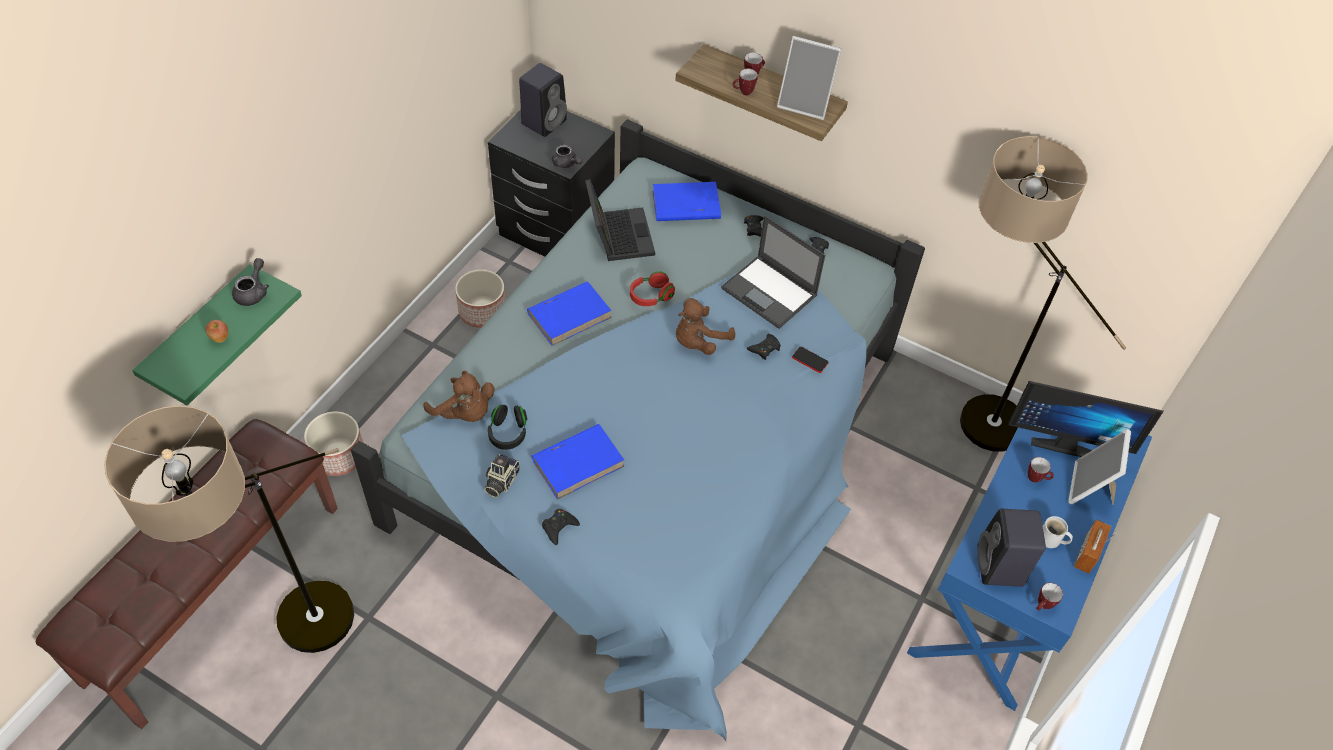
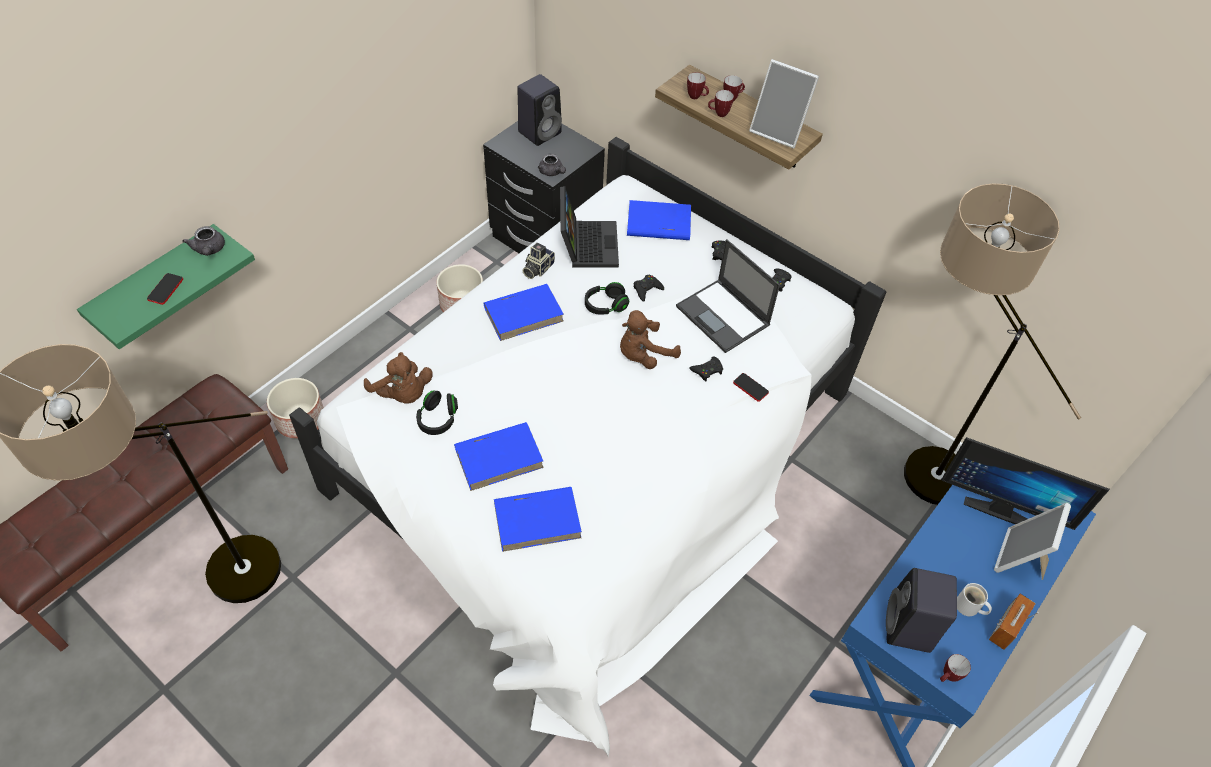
camera: 10 degrees right, 0 degrees up
apple [205,320,228,343] -> phone [147,273,183,305]
grey teapot [232,258,269,306] -> grey teapot turned 135 degrees clockwise [182,226,225,256]
blue bed [351,119,925,741] -> white bed [289,137,886,757]
camera [484,454,520,498] -> camera moved to [523,242,555,279]
black game controller [542,509,580,545] -> black game controller moved to [634,275,664,302]
red headphones [630,271,675,306] -> black headphones [585,282,629,315]
mug [1028,457,1054,483] -> mug moved to [687,72,709,99]
none -> blue book [494,487,582,552]

